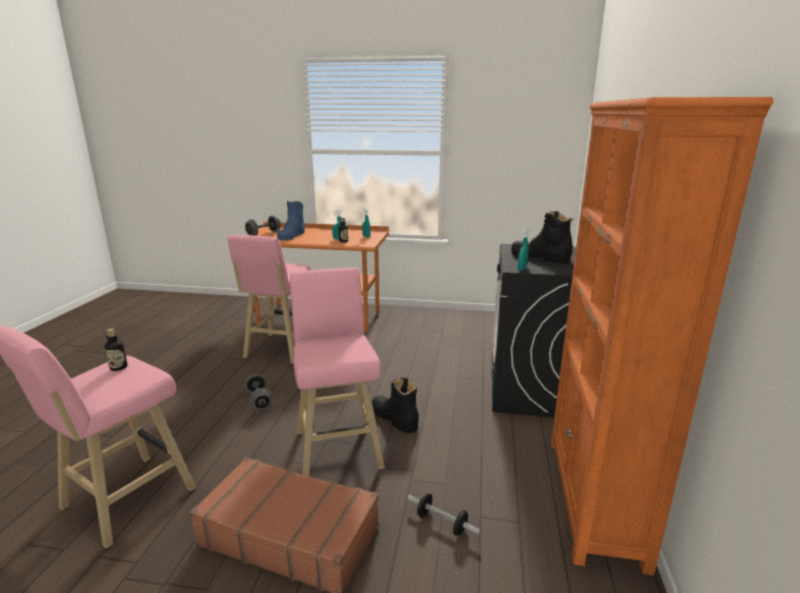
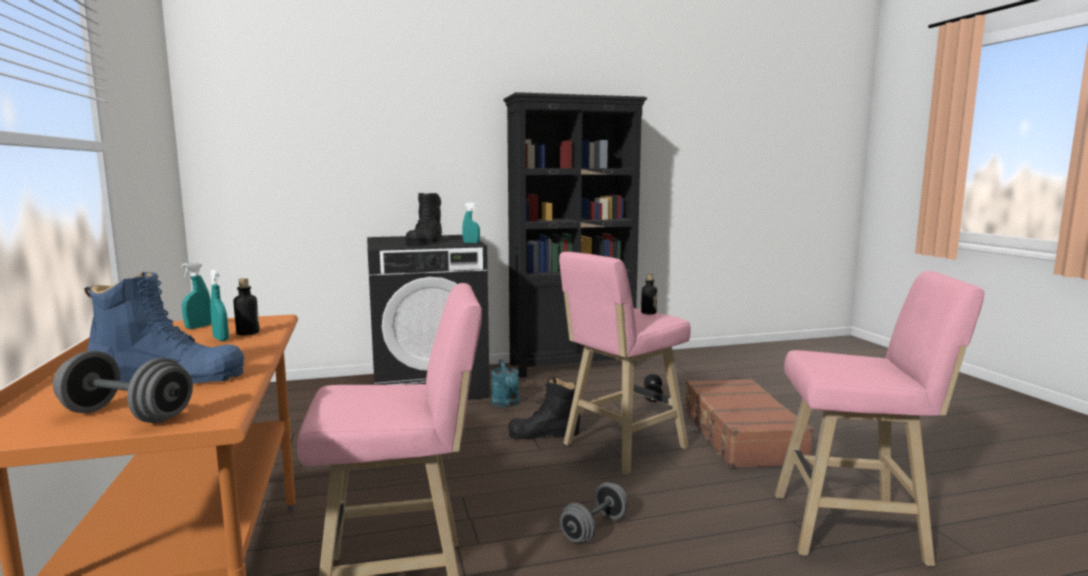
camera: 115 degrees left, 10 degrees down
bottle [105,328,128,371] -> bottle moved to [641,274,657,314]
black boot [372,378,419,433] -> black boot turned 60 degrees clockwise [508,377,580,439]
orange bookcase [551,97,773,576] -> black bookcase [503,92,647,378]
none -> turquoise watering can [491,359,520,407]

